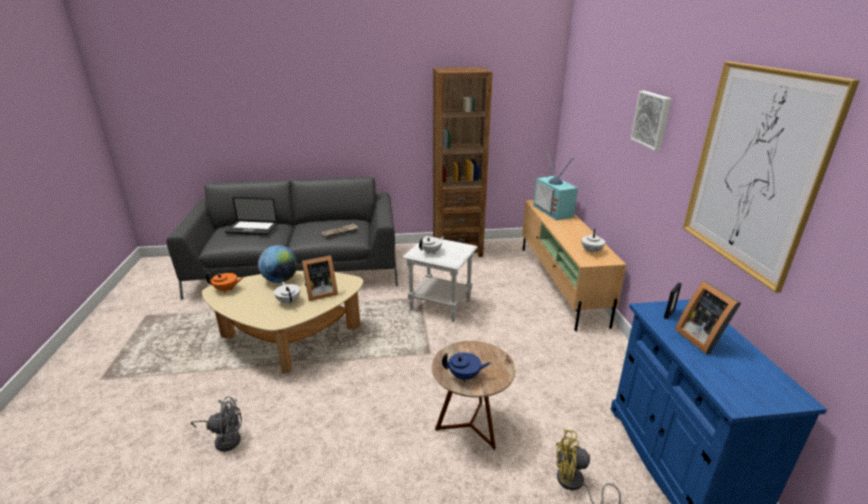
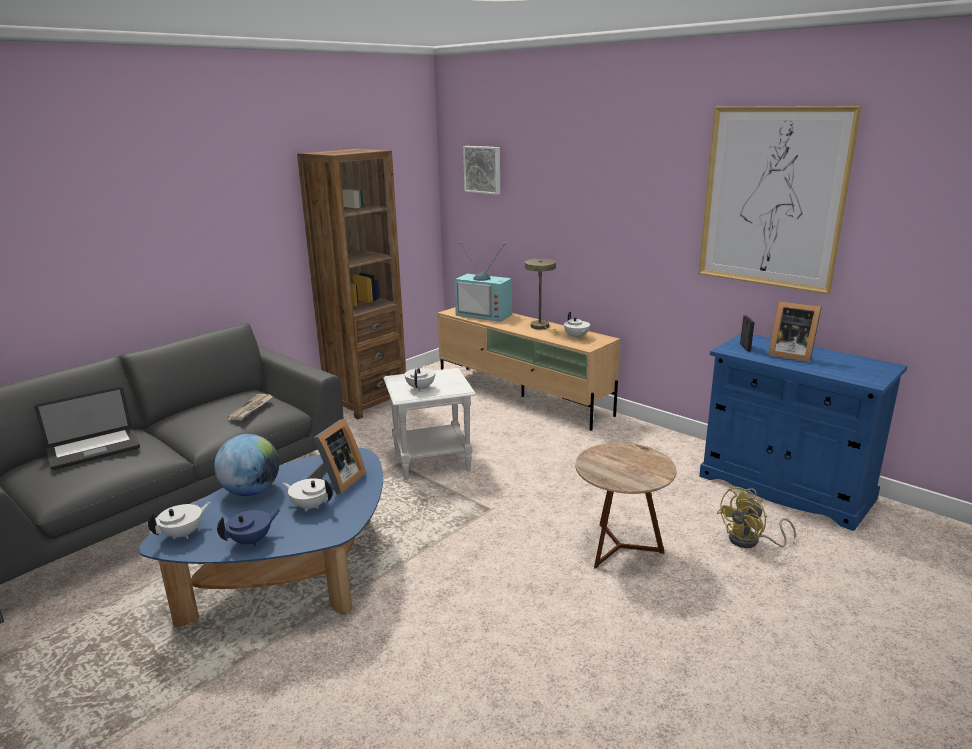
camera: 40 degrees left, 5 degrees down
grey fan [191,396,242,452] -> none
beige coffee table [202,271,363,373] -> blue coffee table [139,448,383,627]
orange teapot [206,272,244,293] -> white teapot [148,502,211,539]
blue teapot [442,352,491,382] -> blue teapot moved to [217,509,280,547]
picture [631,91,672,151] -> picture moved to [463,146,500,195]
none -> beige table lamp [525,259,559,335]

